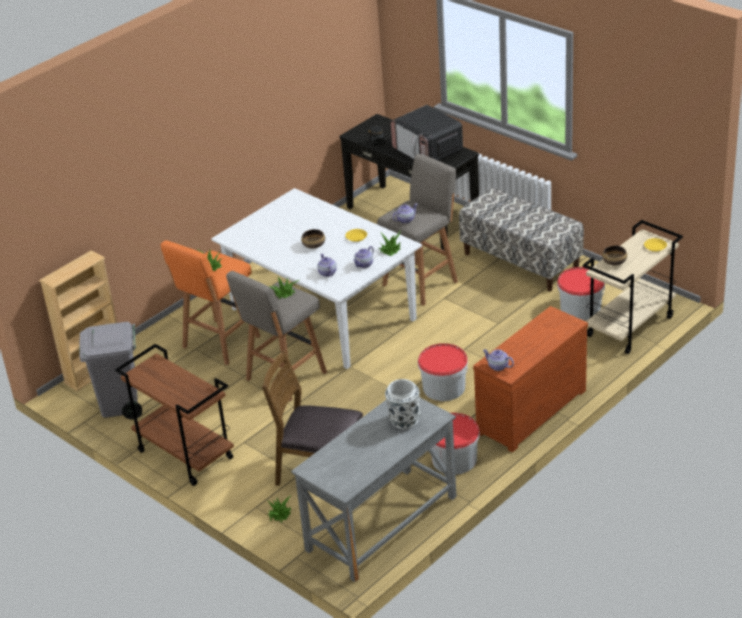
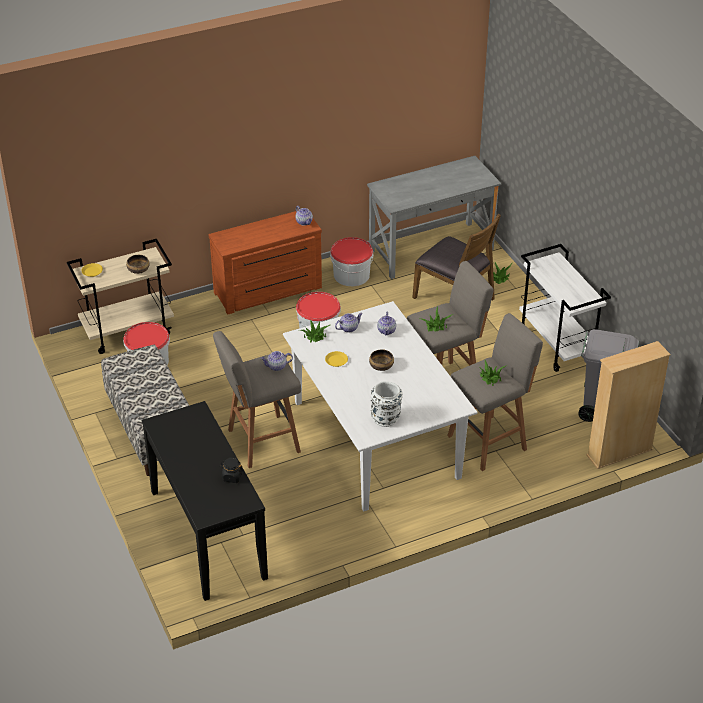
camera: 160 degrees left, 5 degrees up
brown cart [115,344,234,486] -> white cart [519,244,611,372]
orange stool [161,240,261,365] -> grey stool [447,313,543,471]
white vase [385,379,421,429] -> white vase moved to [371,381,403,427]
microwave [390,105,463,161] -> none

